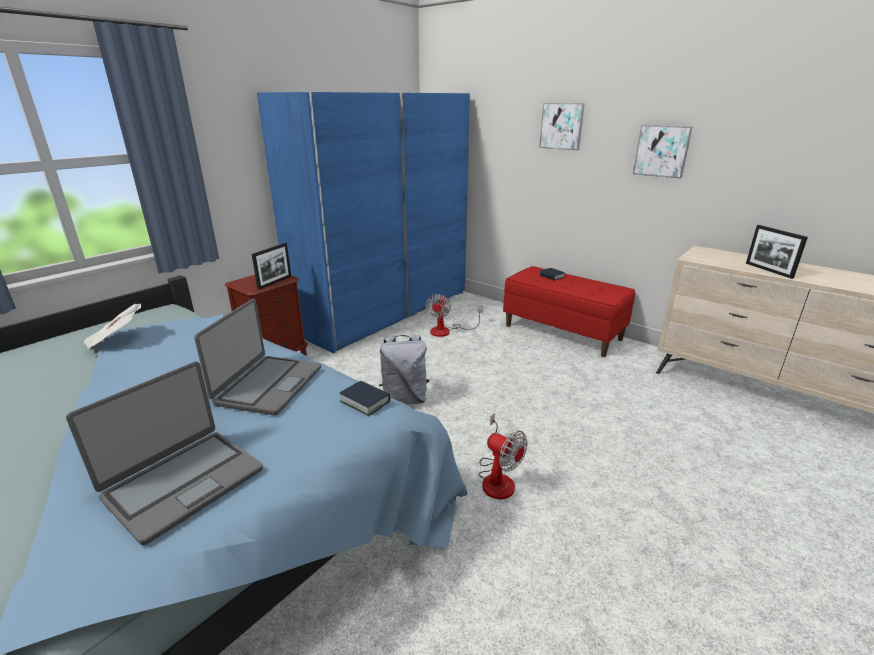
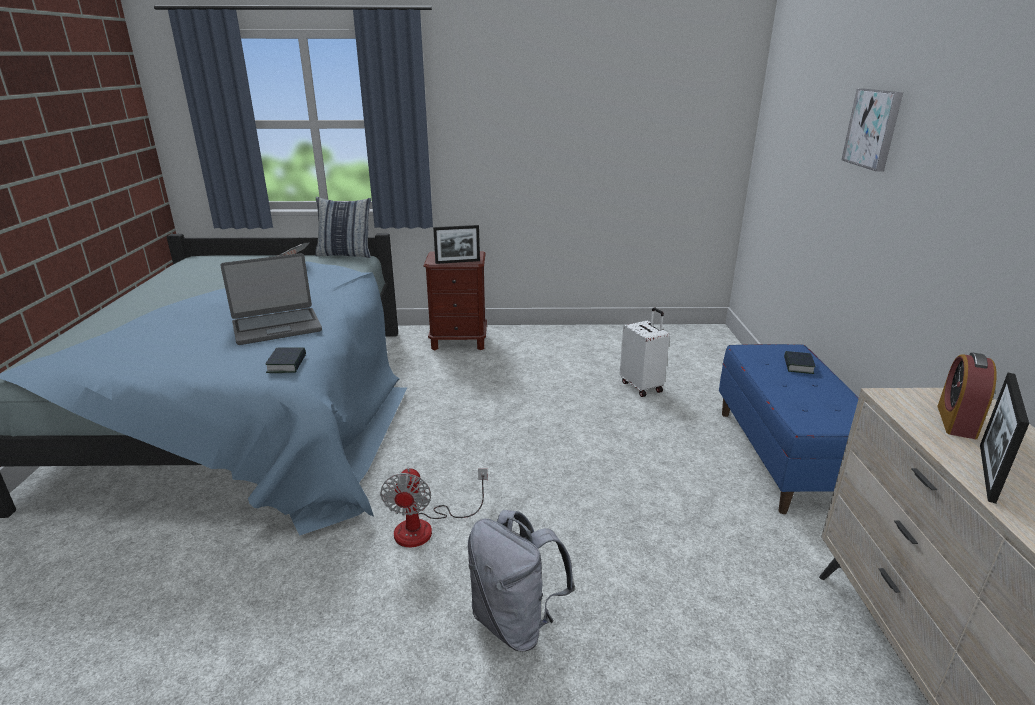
camera: 50 degrees right, 0 degrees up
laptop [66,361,263,545] -> none
blue wardrobe [257,92,470,353] -> none
grey backpack [379,334,429,404] -> grey backpack moved to [468,510,575,652]
fan [426,294,483,337] -> white suitcase [620,307,670,397]
red bench [503,266,635,357] -> blue bench [719,344,859,514]
picture [633,125,693,179] -> none
none -> pillow [315,197,371,258]
none -> alarm clock [937,353,997,439]

